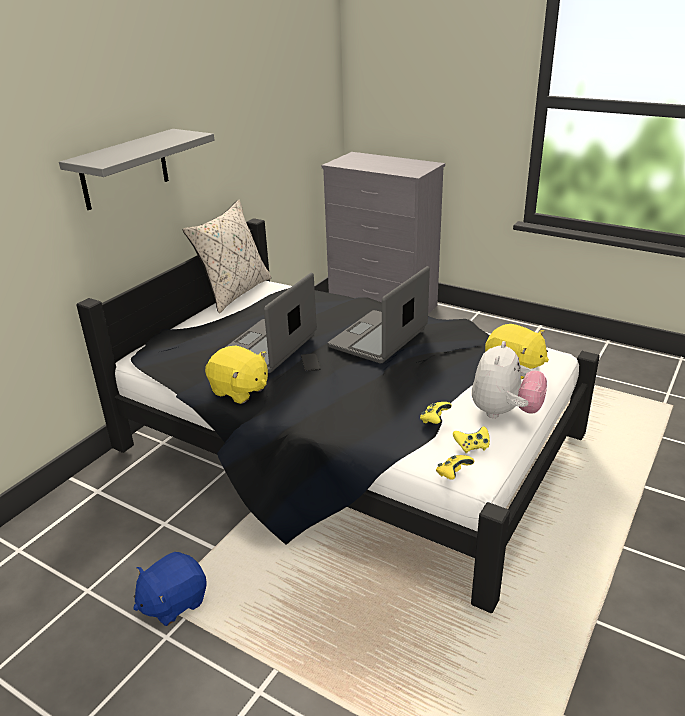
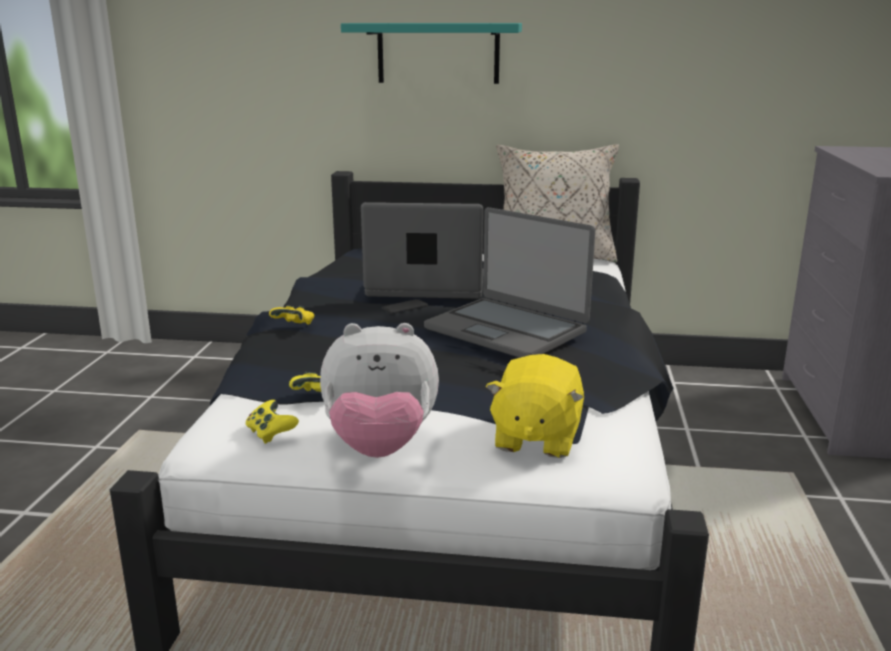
camera: 65 degrees right, 10 degrees down
grey shelf [59,129,214,210] -> turquoise shelf [341,23,522,84]
blue plush toy [133,552,207,626] -> none
yellow plush toy [205,345,268,404] -> none
laptop [328,266,430,364] -> laptop turned 150 degrees counterclockwise [424,207,595,358]
yellow game controller [436,455,475,480] -> yellow game controller moved to [269,306,315,325]

